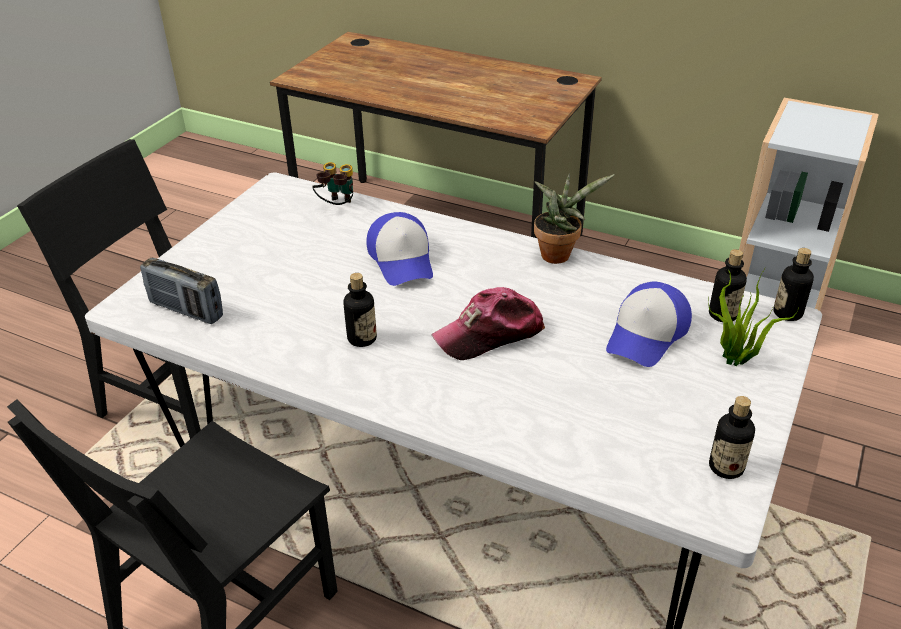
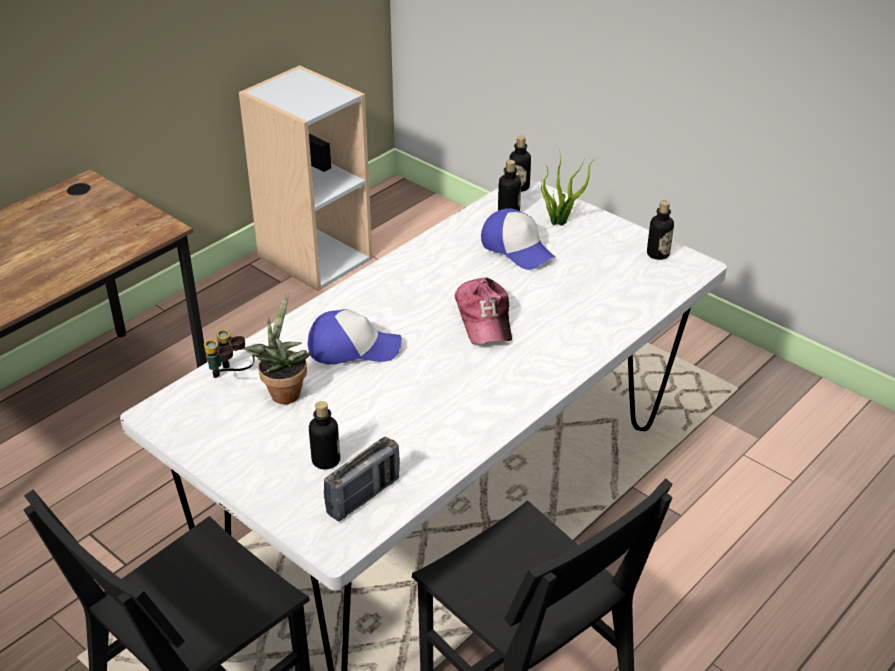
camera: 75 degrees left, 0 degrees up
bottle [343,273,377,347] -> bottle moved to [309,401,340,470]
potted plant [534,173,615,264] -> potted plant moved to [243,293,311,404]

